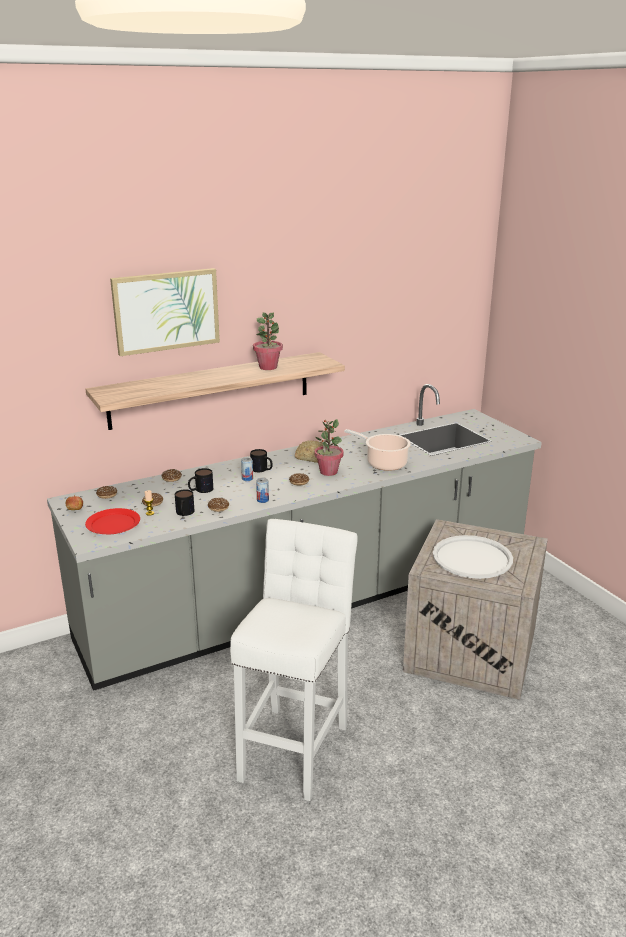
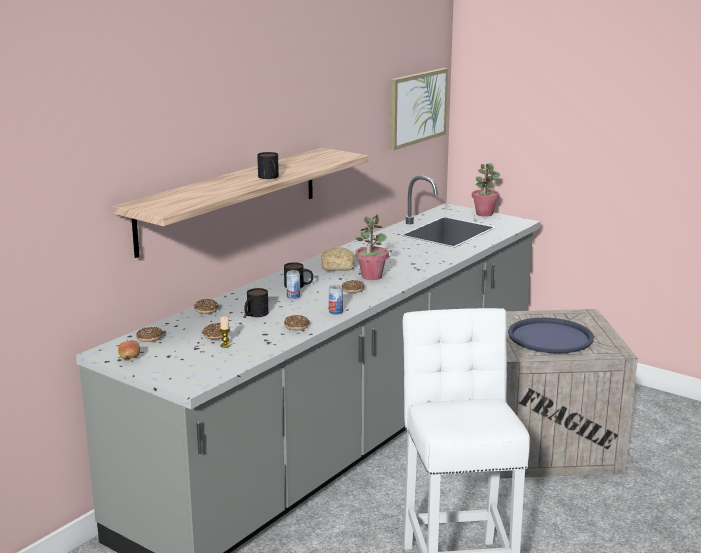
camera: 25 degrees left, 5 degrees down
red plate [85,508,140,534] -> none
picture [110,268,220,356] -> picture moved to [390,68,448,150]
mug [175,489,195,516] -> mug moved to [257,152,279,179]
potted plant [253,313,283,370] -> potted plant moved to [472,163,500,217]
cooking pot [344,429,411,471] -> none
white tray [433,535,513,579] -> blue tray [508,318,594,354]

